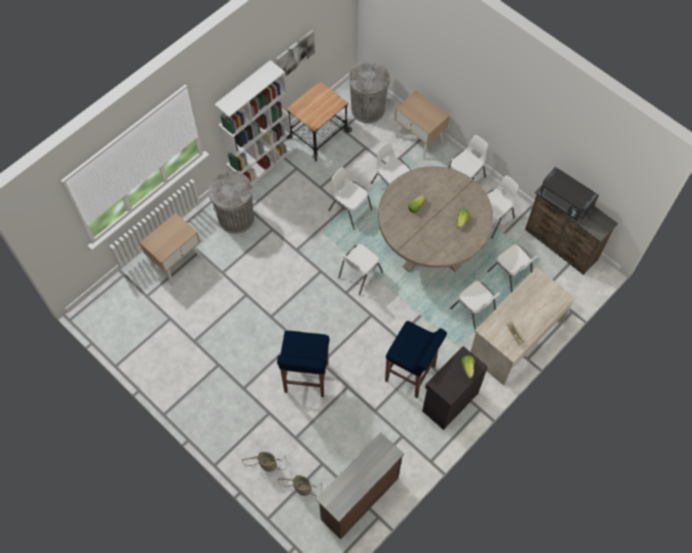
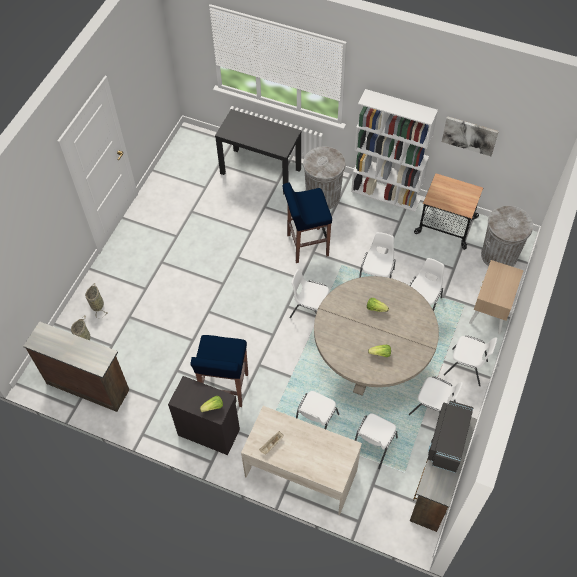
camera: 70 degrees right, 5 degrees down
beige nightstand [140,213,203,284] -> black console table [215,109,302,195]
blue stool [277,331,329,397] -> blue stool moved to [282,182,332,263]

